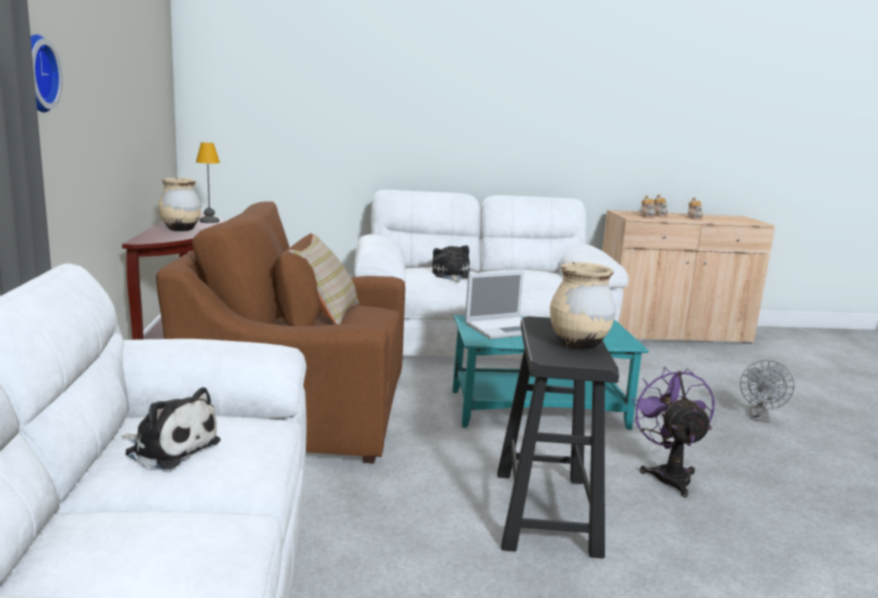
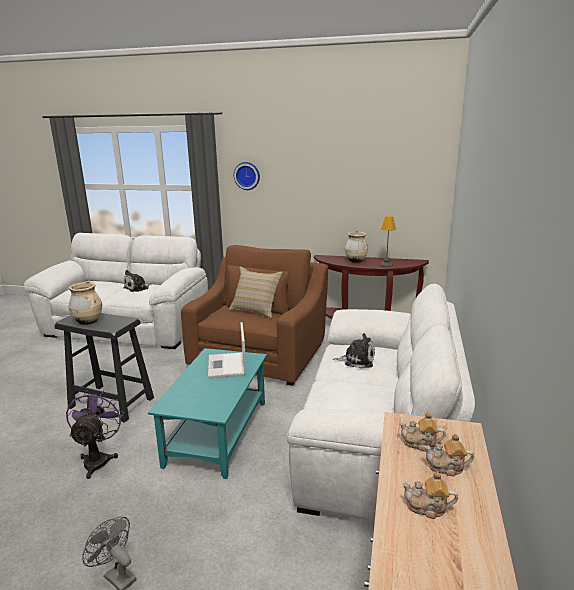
camera: 110 degrees right, 5 degrees up
purple fan [631,367,715,497] -> purple fan turned 105 degrees counterclockwise [66,390,124,479]

